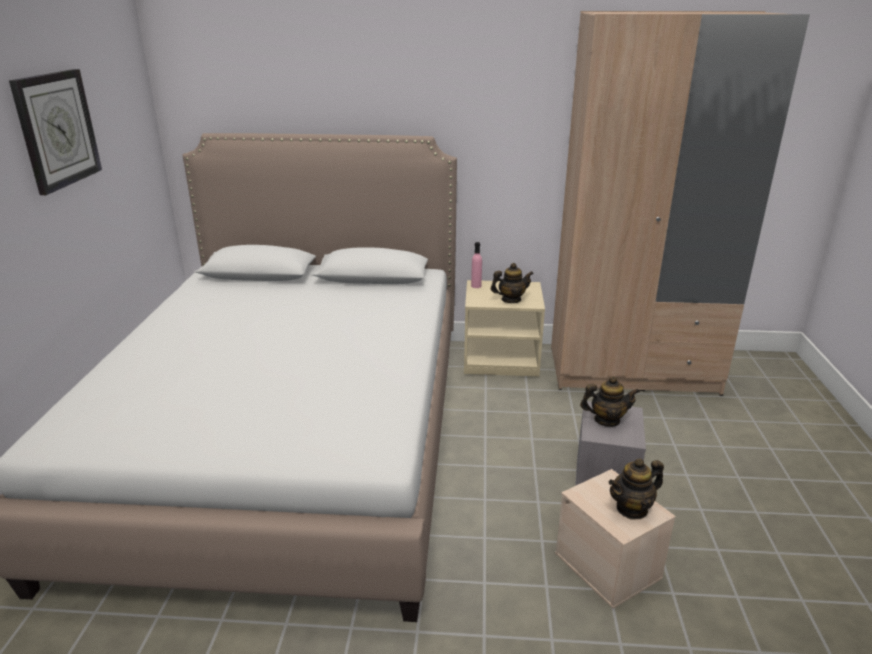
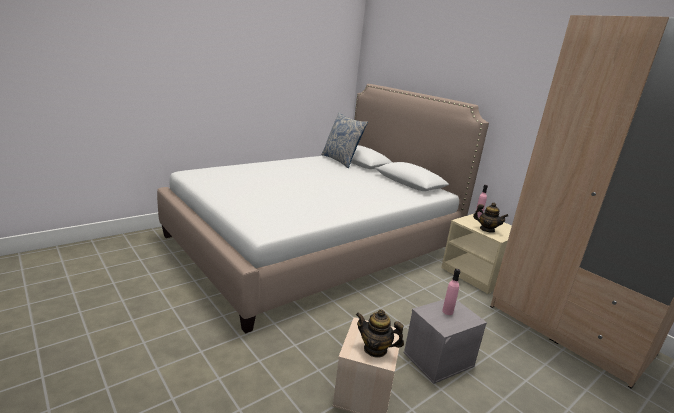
camera: 45 degrees right, 5 degrees down
wall clock [9,69,102,195] -> none
teapot [580,376,640,427] -> pink bottle [442,269,460,315]
none -> pillow [321,113,368,168]

